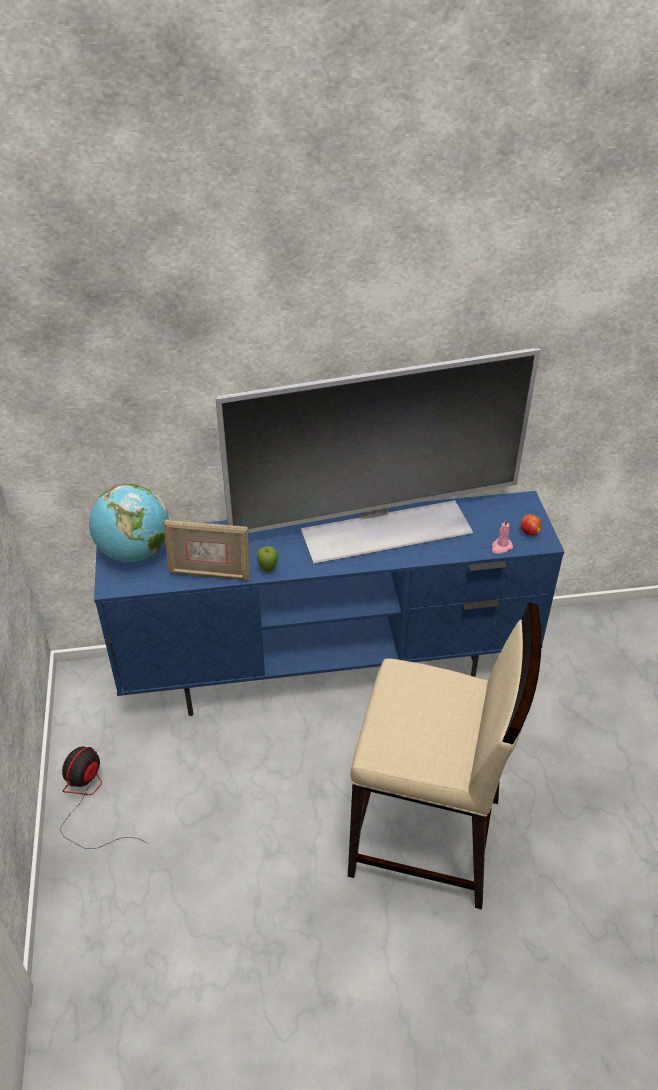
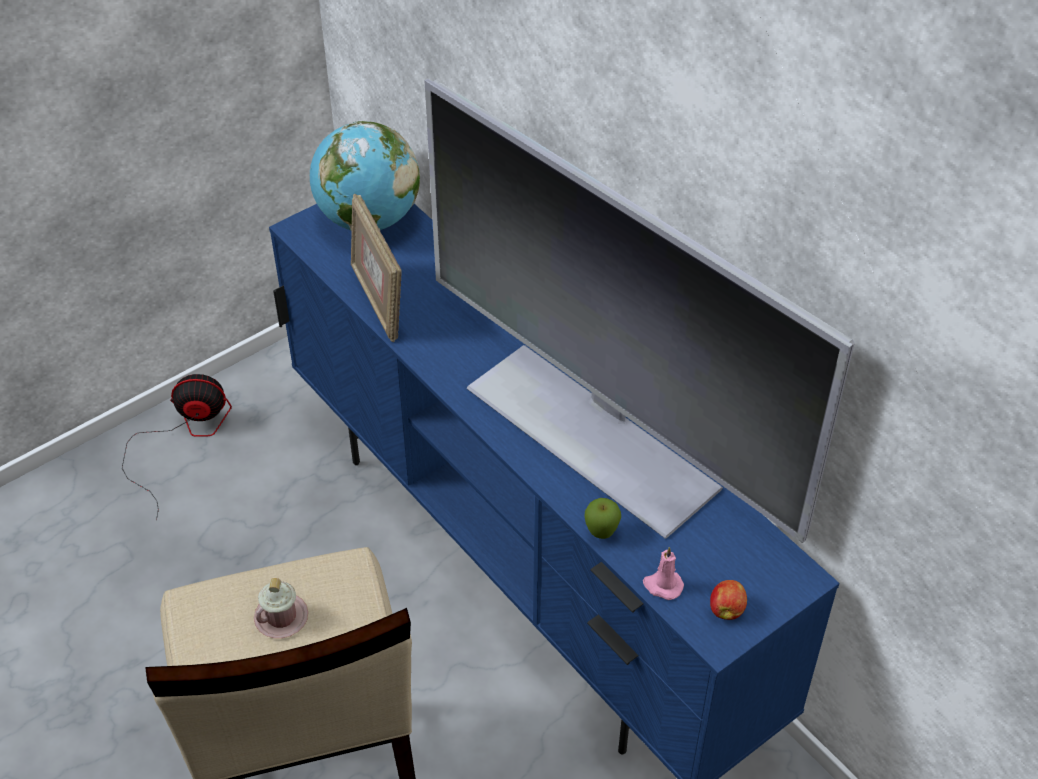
camera: 60 degrees right, 5 degrees up
apple [257,546,278,572] -> apple moved to [584,498,621,539]
none -> pink mug [254,578,308,638]

